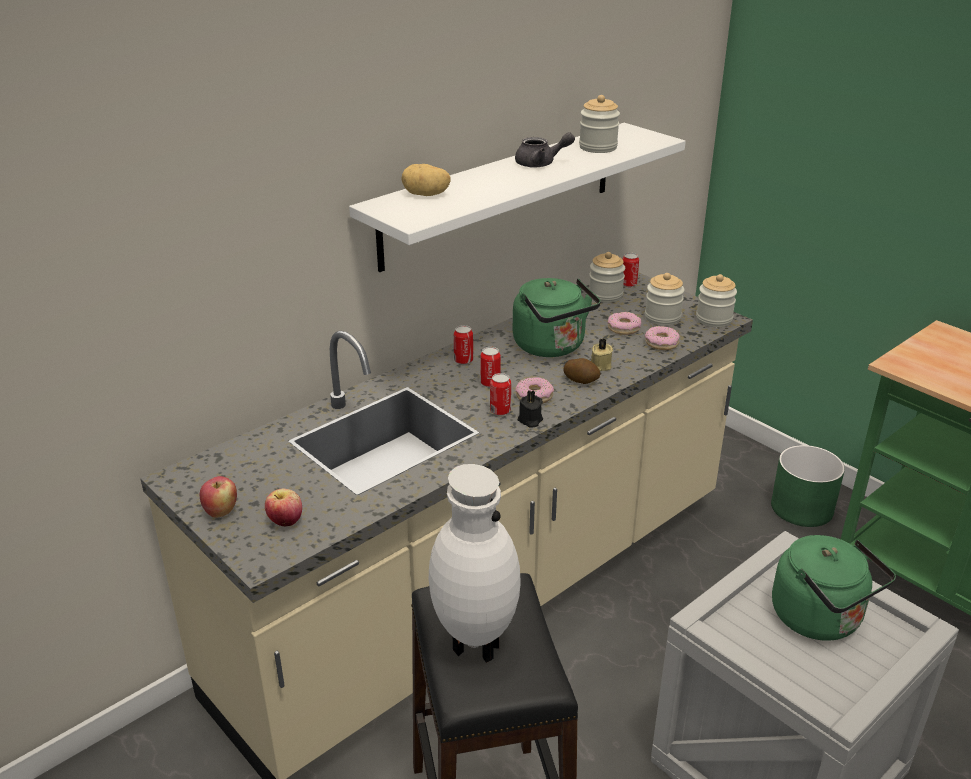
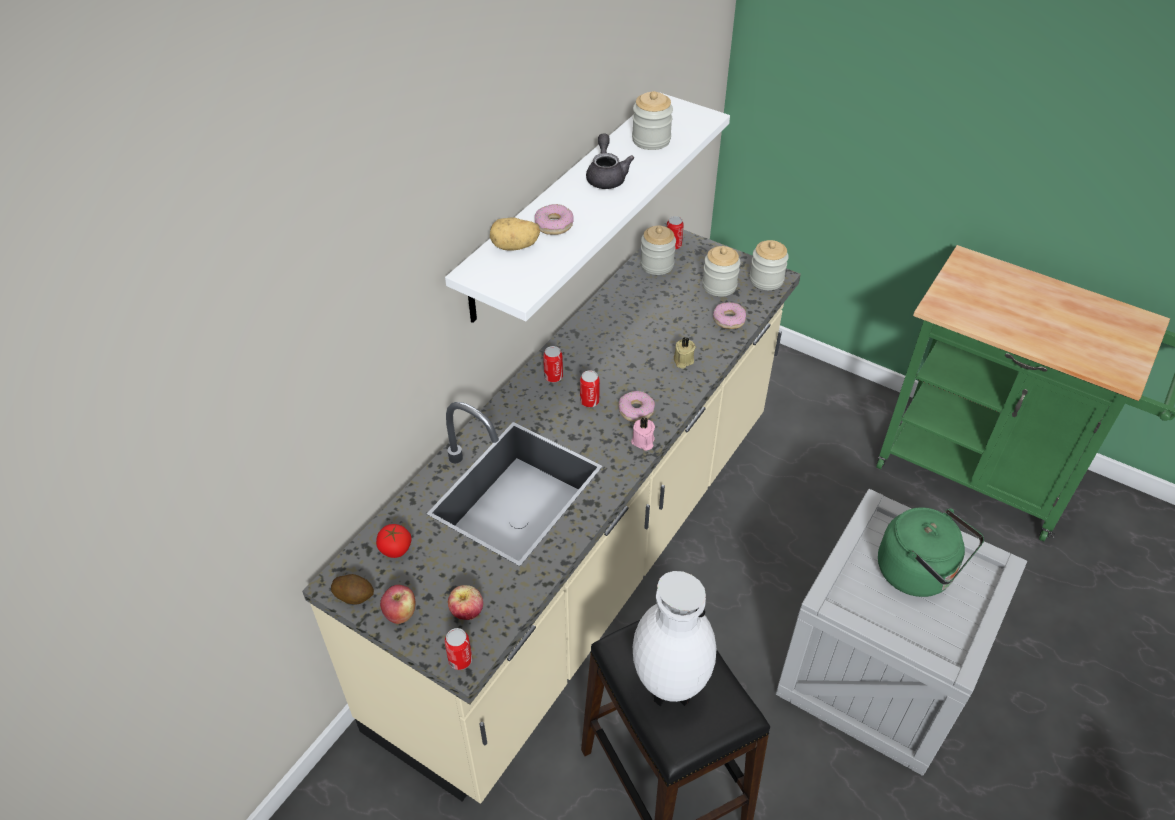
camera: 15 degrees left, 15 degrees up
can [490,373,511,416] -> can moved to [445,628,472,670]
green kettle [513,278,601,357] -> none
grey teapot [515,132,575,167] -> grey teapot turned 75 degrees counterclockwise [586,133,634,189]
black candle [518,390,543,428] -> pink candle [631,417,655,451]
potato [563,358,601,384] -> potato moved to [331,574,374,605]
donut [608,312,641,335] -> donut moved to [535,204,574,235]
green planter [771,445,845,527] -> none
none -> tomato [376,524,411,558]

